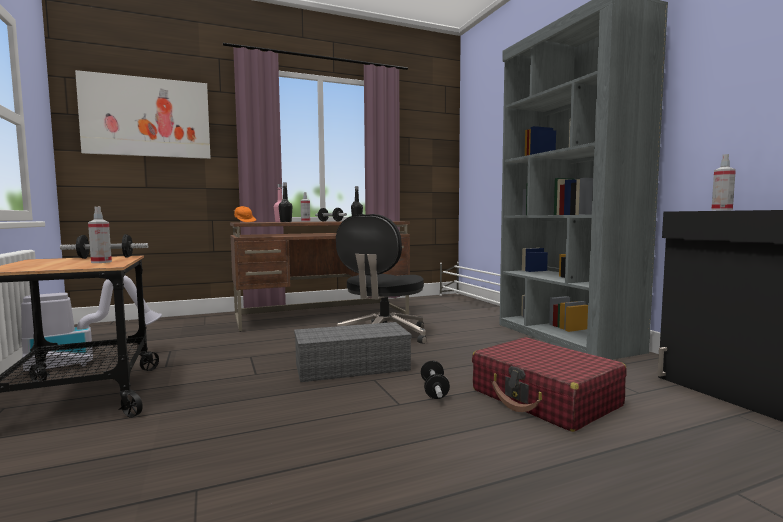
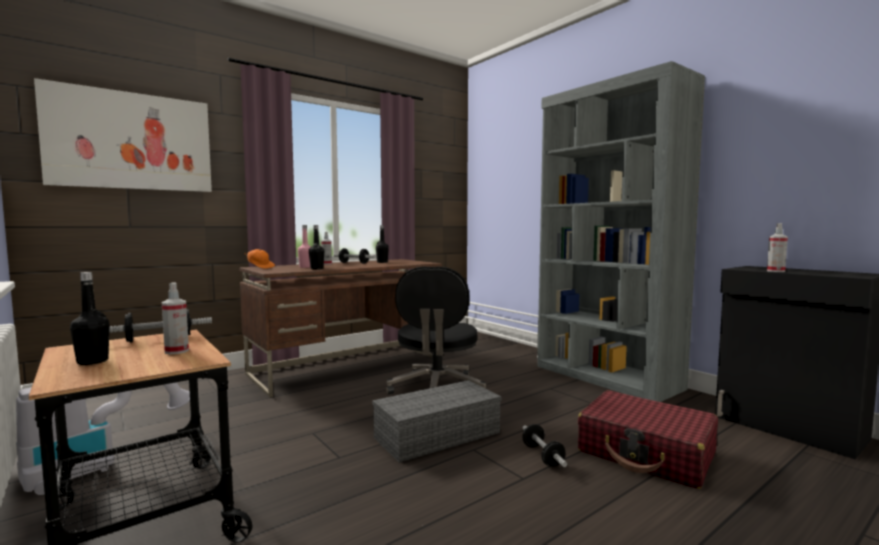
camera: 15 degrees left, 0 degrees up
none -> black bottle [70,272,109,365]

